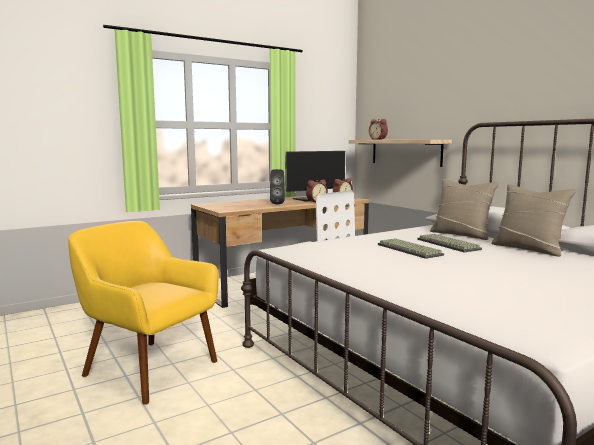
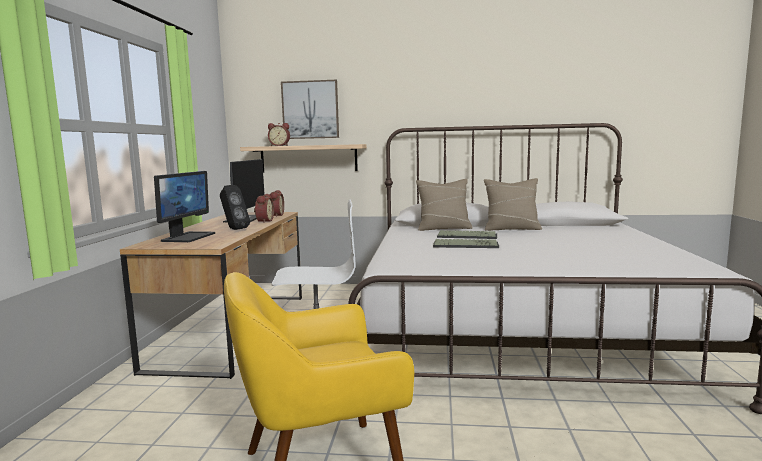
camera: 50 degrees left, 0 degrees up
none -> monitor [154,171,215,242]
none -> picture [281,80,339,139]

